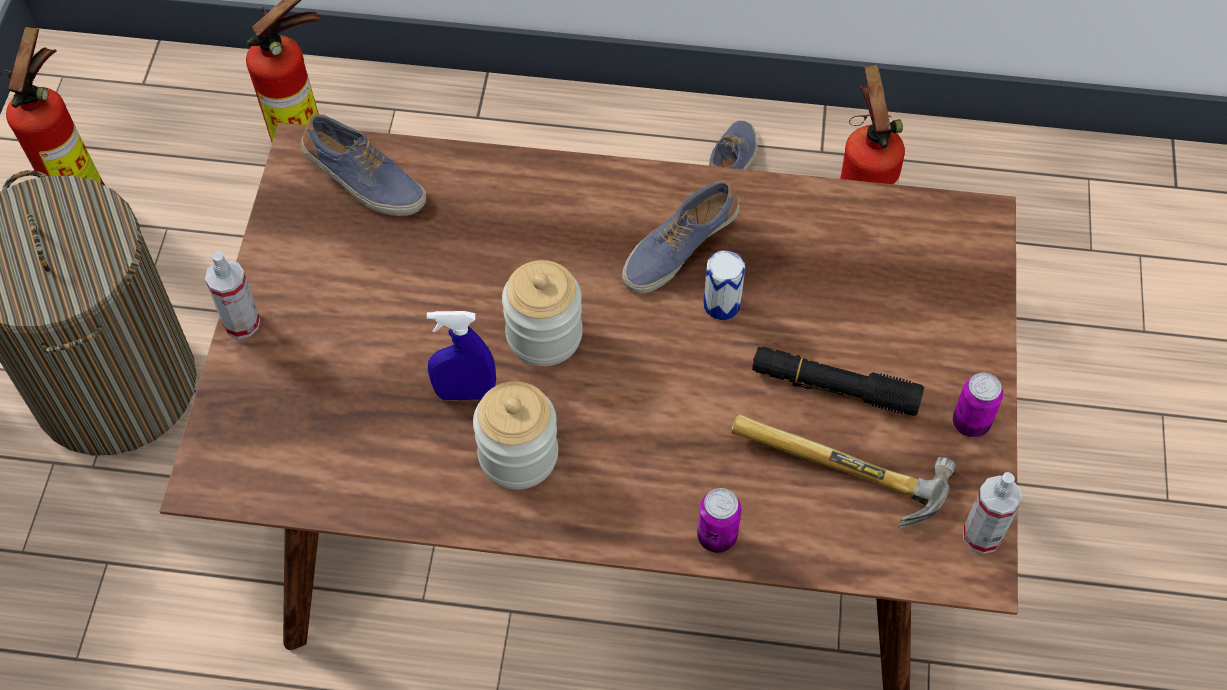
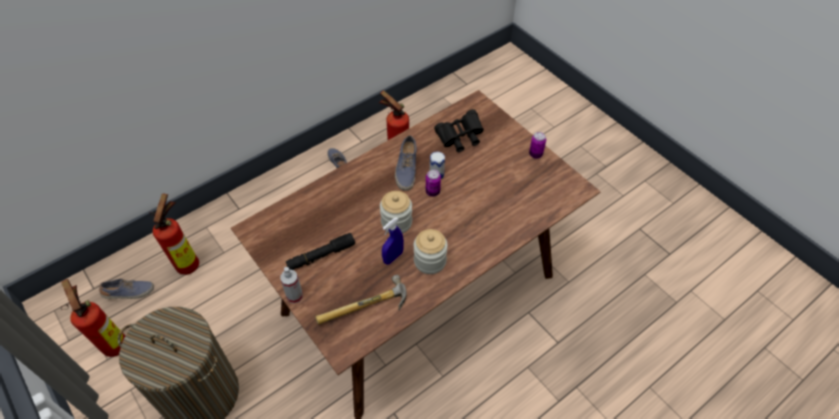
camera: 45 degrees left, 5 degrees down
shoe [301,114,426,216] -> shoe moved to [99,279,154,299]
can [697,488,741,553] -> can moved to [426,169,441,197]
hammer [731,414,956,529] -> hammer moved to [315,275,407,325]
black flashlight [752,347,924,416] -> black flashlight moved to [286,233,355,270]
spray bottle [963,472,1022,554] -> none
none -> black binoculars [434,109,484,152]

